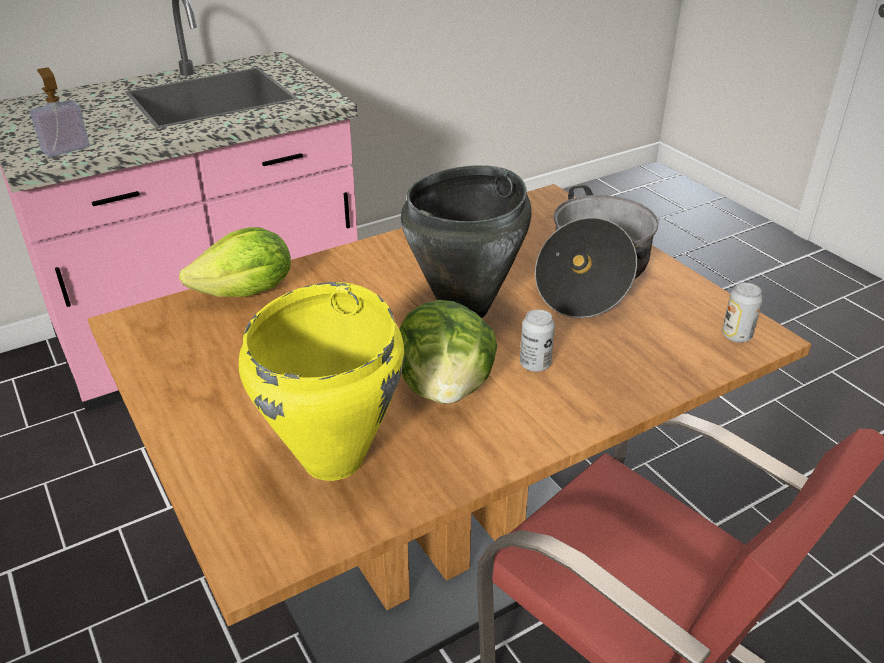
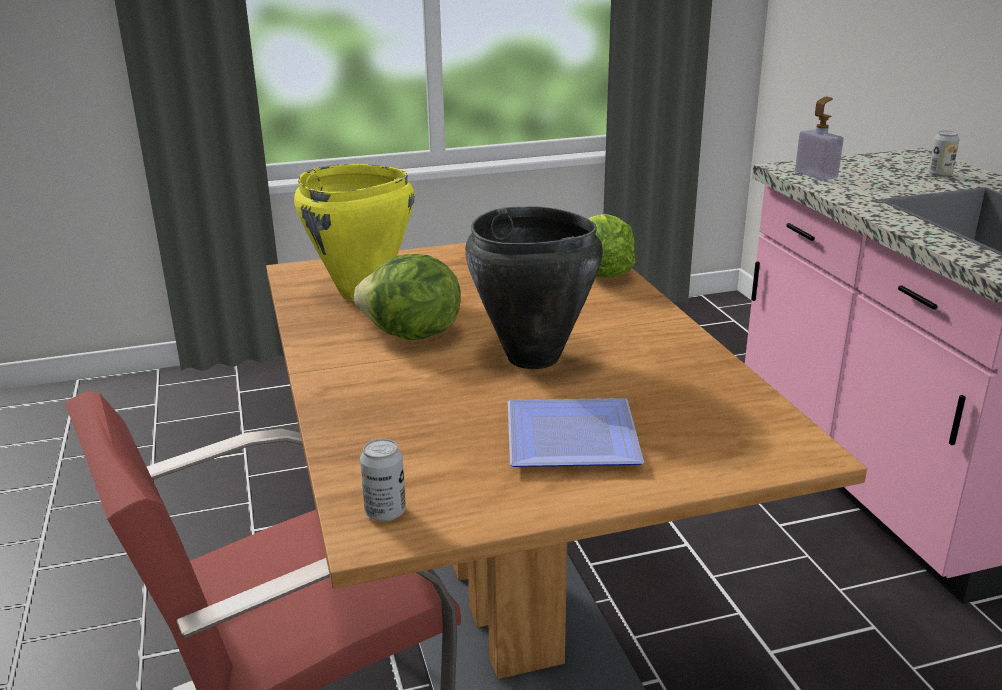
camera: 105 degrees right, 10 degrees down
can [520,309,555,372] -> can moved to [928,131,960,177]
cooking pot [535,185,658,318] -> plate [508,398,644,467]

